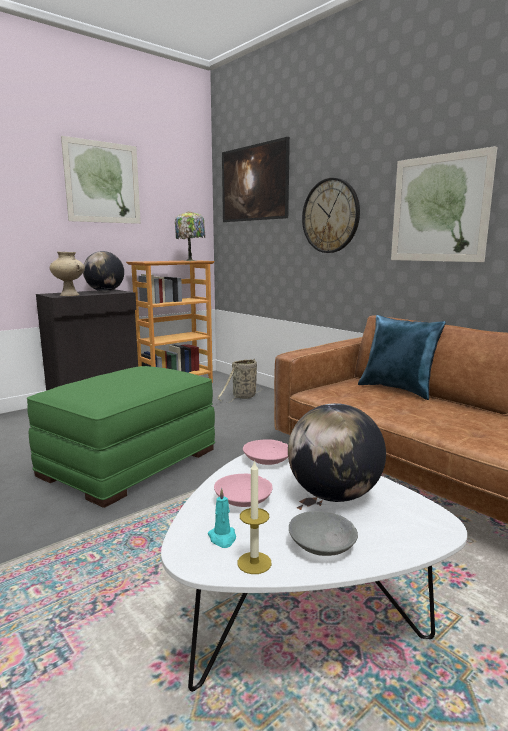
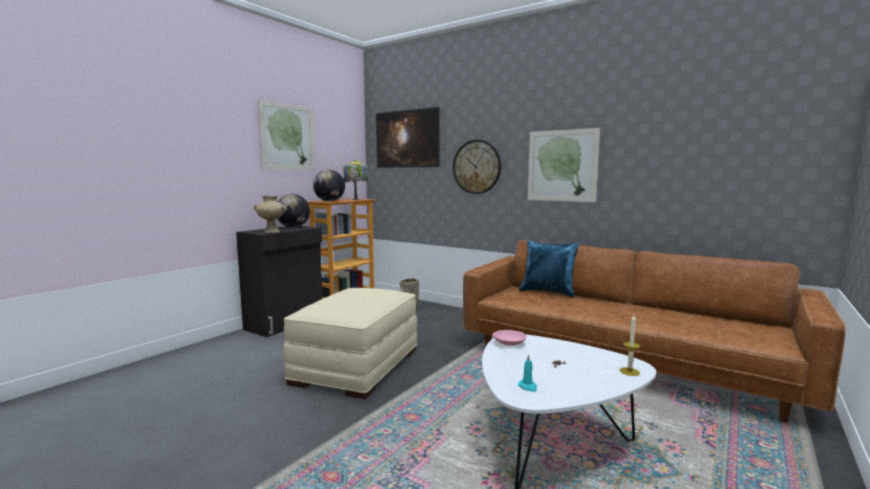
camera: 15 degrees left, 5 degrees down
green ottoman [27,366,215,508] -> beige ottoman [283,288,417,399]
pink bowl [214,474,273,507] -> none
candle [238,460,272,574] -> candle moved to [620,315,640,376]
globe [288,403,386,502] -> globe moved to [313,170,345,201]
grey bowl [289,511,358,556] -> none

